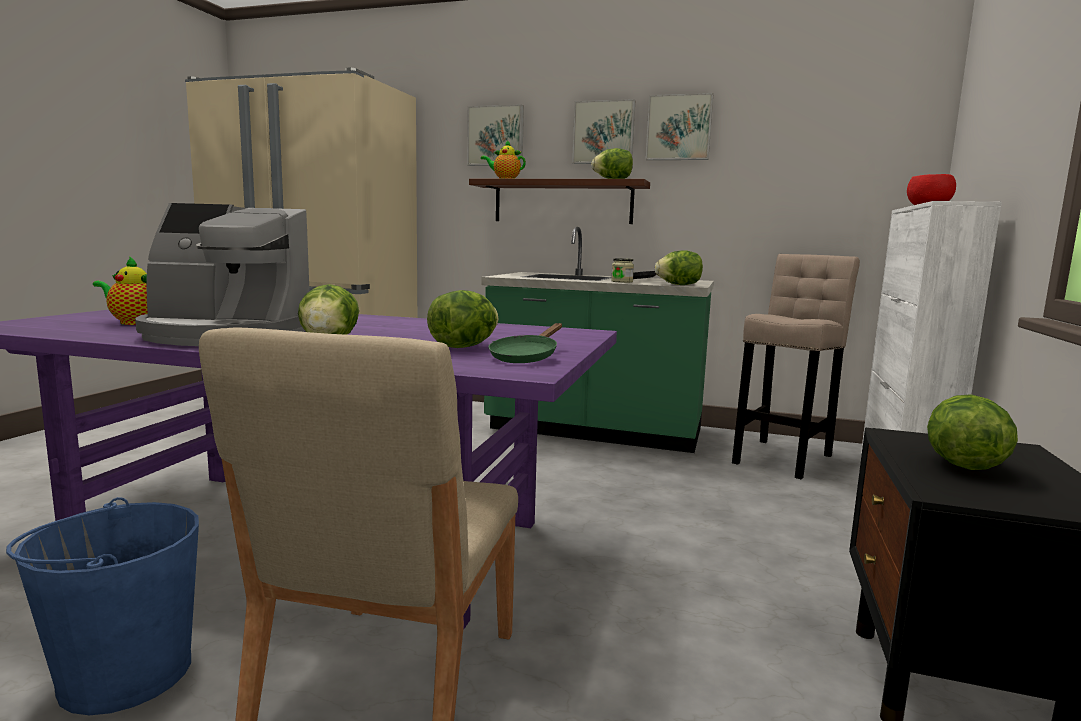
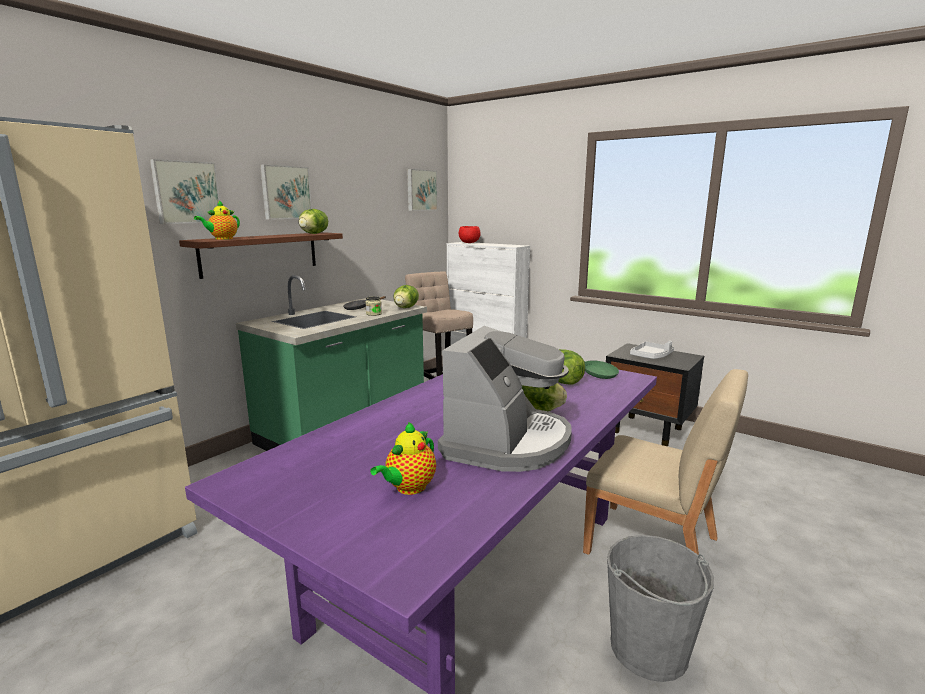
camera: 70 degrees left, 5 degrees up
blue bucket [6,497,199,715] -> grey bucket [607,535,714,682]
picture [645,93,713,160] -> picture moved to [407,169,437,211]
lettuce [927,394,1018,470] -> grey tray [630,341,674,359]

